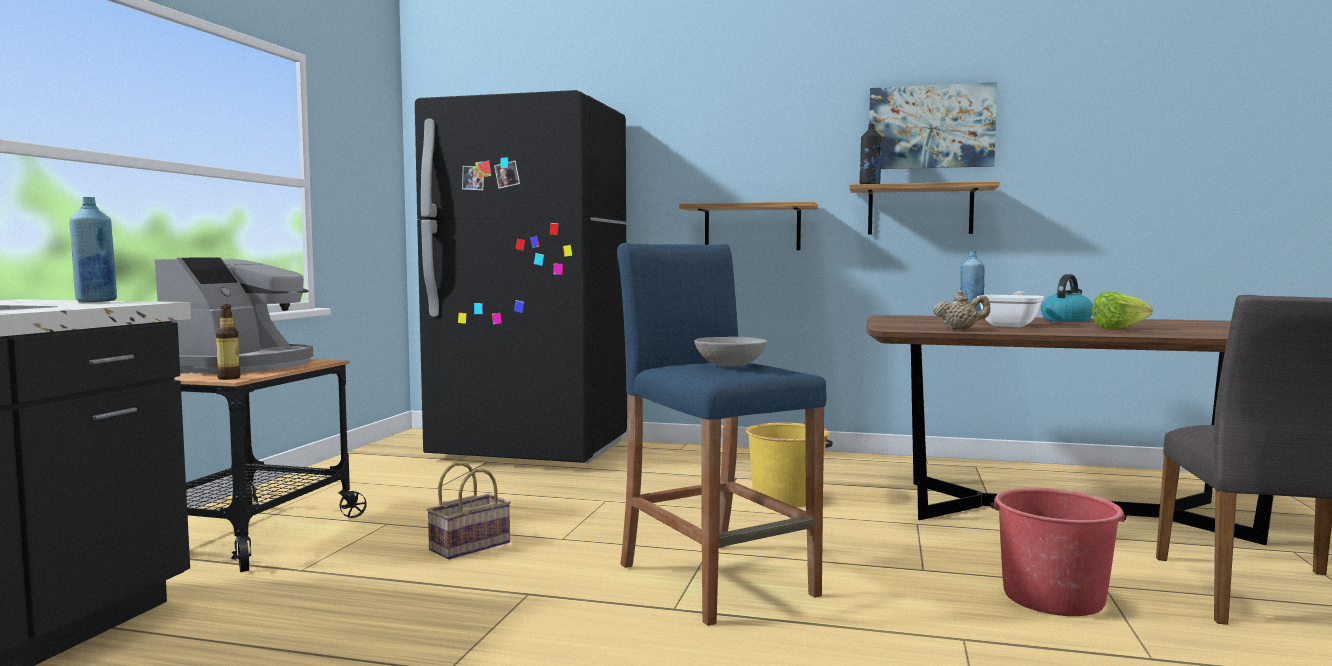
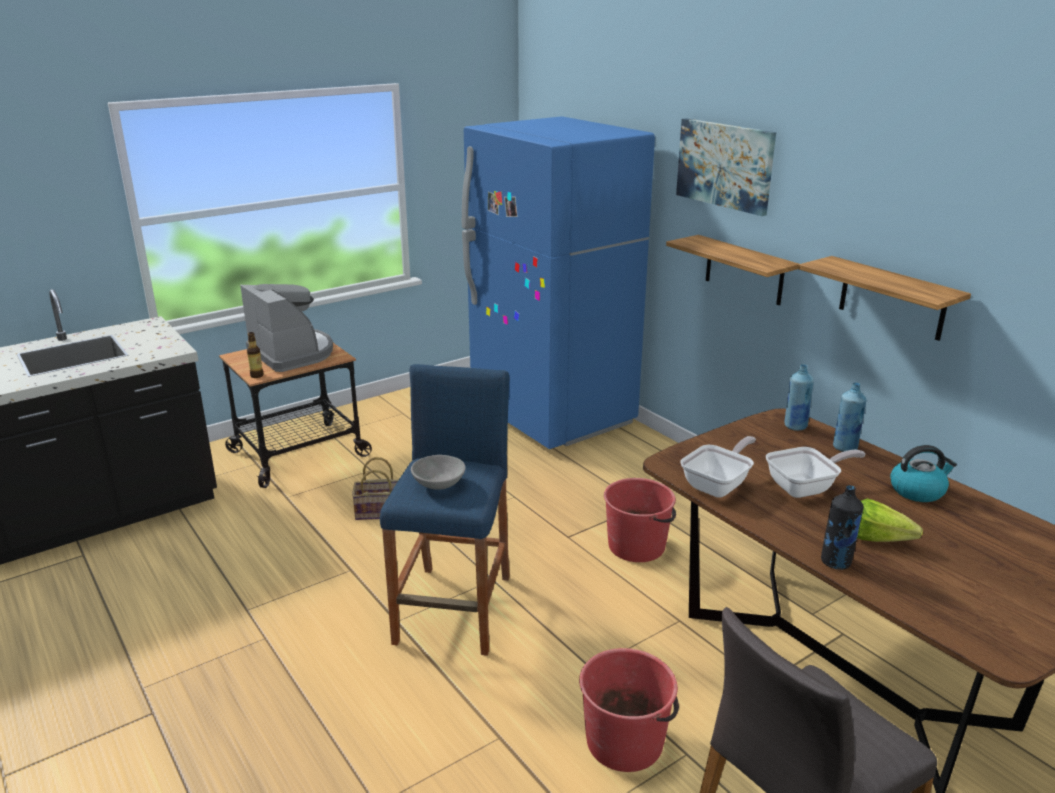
camera: 40 degrees right, 20 degrees up
blue bottle [69,197,117,302] -> blue bottle moved to [785,364,814,431]
coffee machine [155,258,313,374] -> coffee machine turned 90 degrees counterclockwise [240,284,333,372]
black fridge [415,90,627,463] -> blue fridge [462,116,655,449]
yellow bucket [746,422,833,507] -> red bucket [604,478,676,562]
black bottle [860,124,882,184] -> black bottle moved to [821,485,863,570]
picture [869,82,997,169] -> picture moved to [676,118,776,216]
beige teapot [933,290,990,330] -> frying pan [681,436,756,498]

